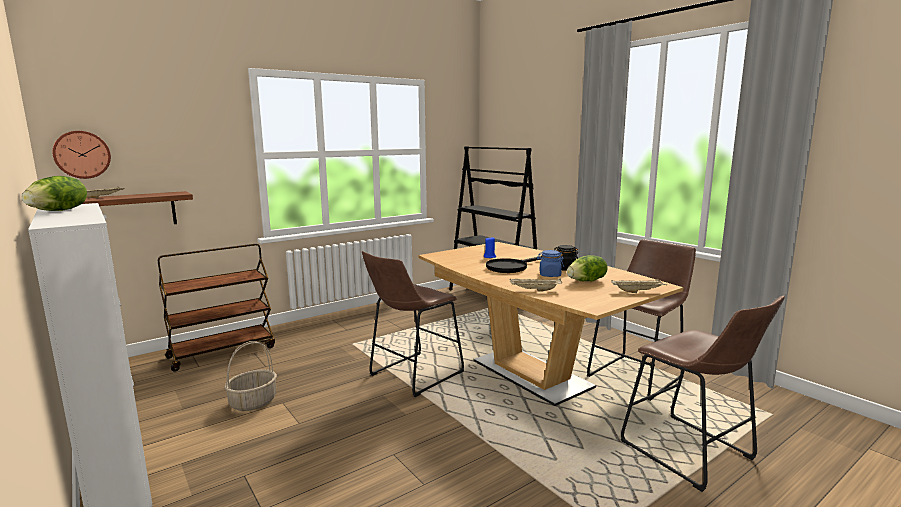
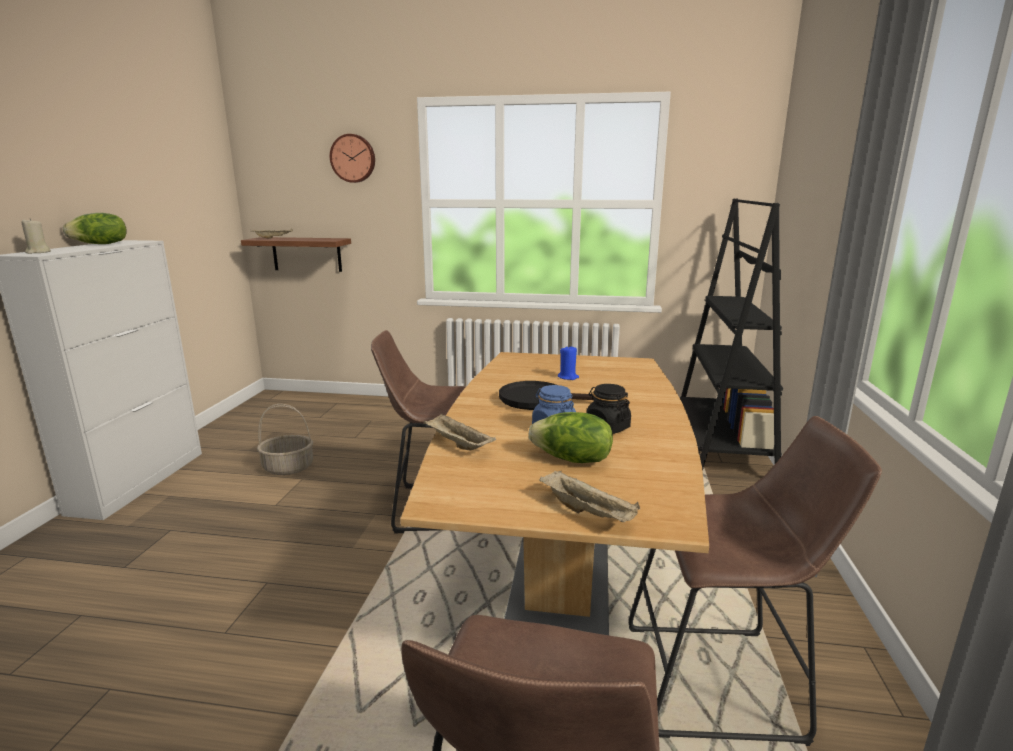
camera: 45 degrees right, 5 degrees up
wall clock [52,131,111,179] -> wall clock moved to [330,134,375,183]
brown cart [158,244,275,372] -> none
none -> beige candle [21,218,51,254]

